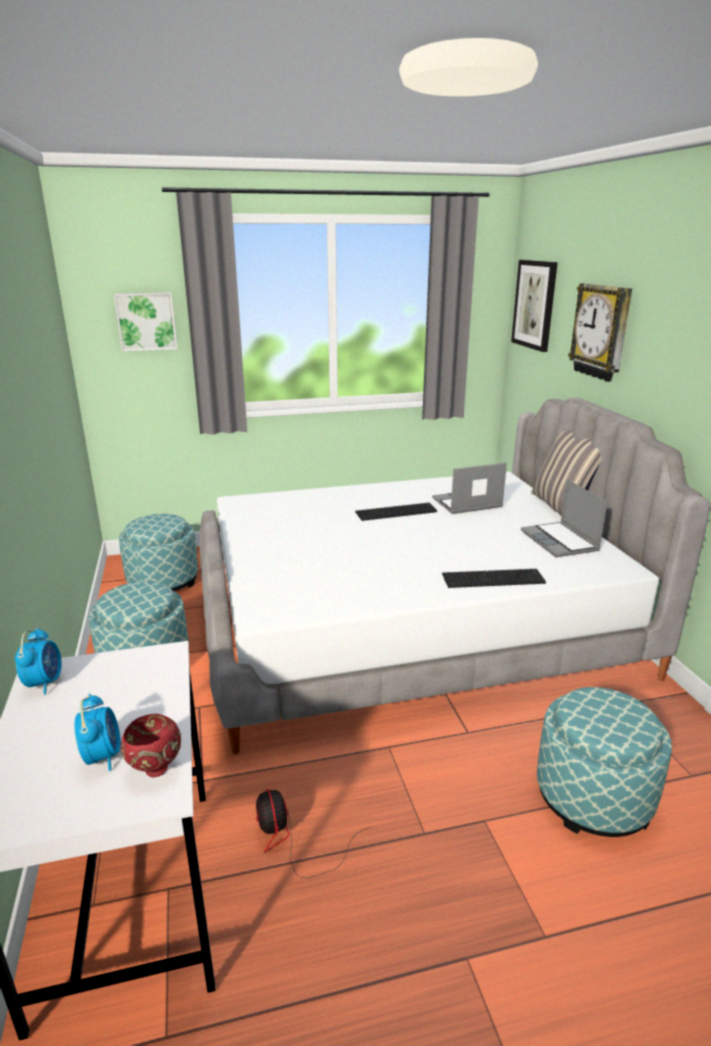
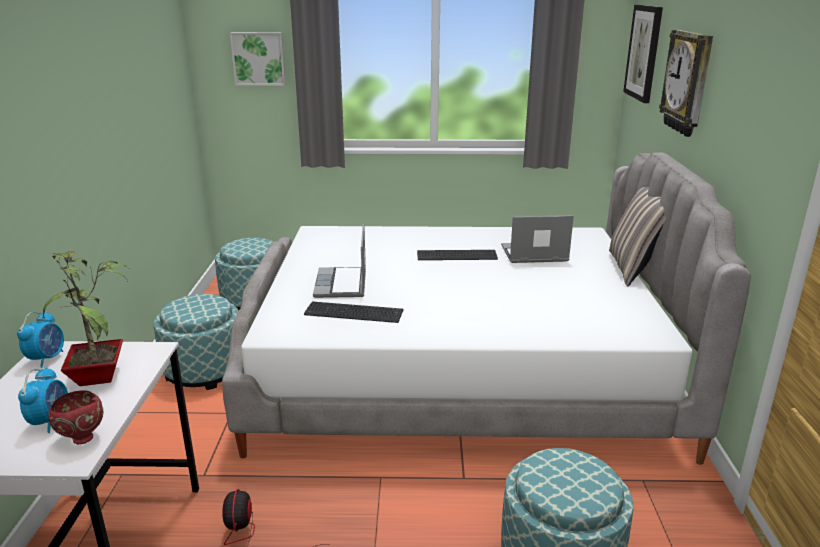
camera: 15 degrees right, 0 degrees up
keyboard [442,569,546,588] -> keyboard moved to [304,302,404,323]
laptop [521,479,608,557] -> laptop moved to [313,224,366,298]
none -> potted plant [43,251,128,386]

